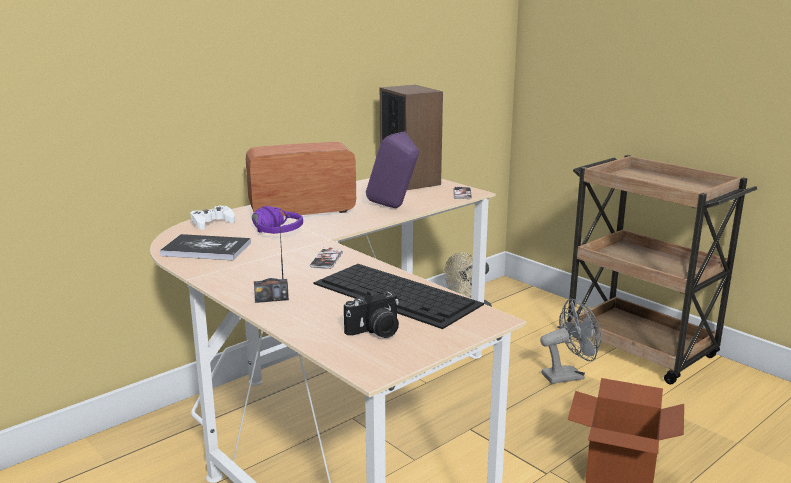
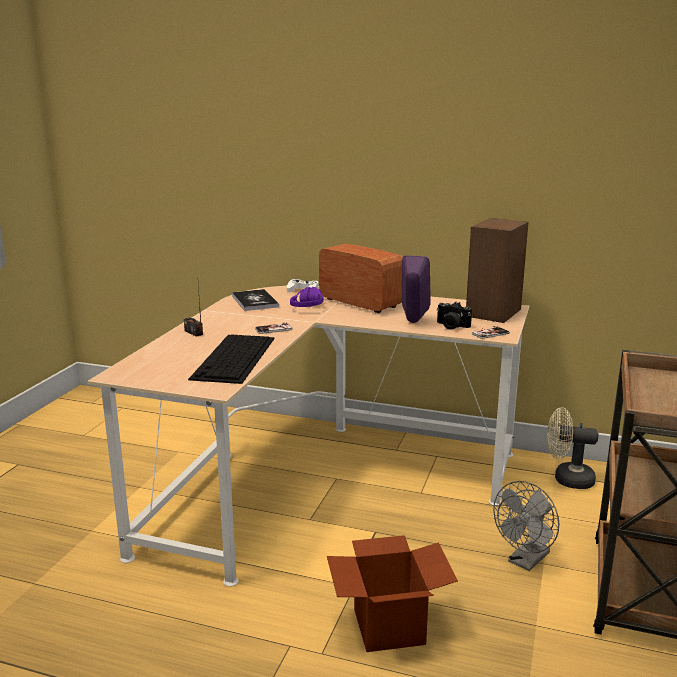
camera: 60 degrees right, 0 degrees up
camera [344,290,399,338] -> camera moved to [437,302,472,330]
grey fan [540,299,602,384] -> grey fan turned 90 degrees clockwise [493,481,560,571]

